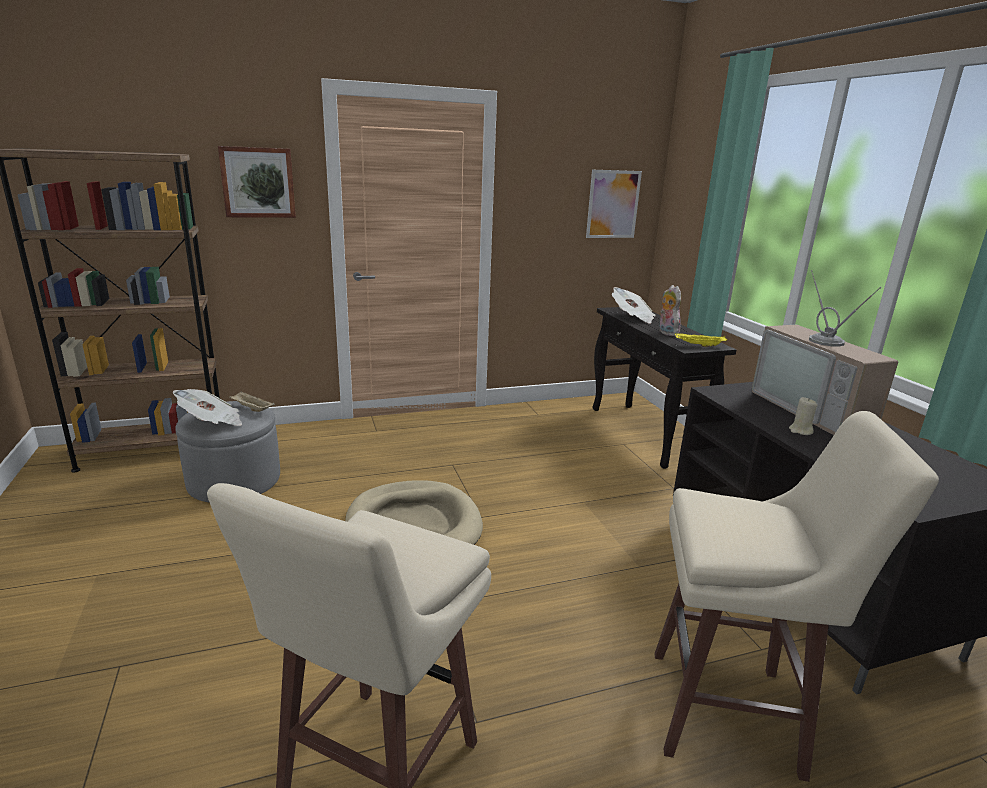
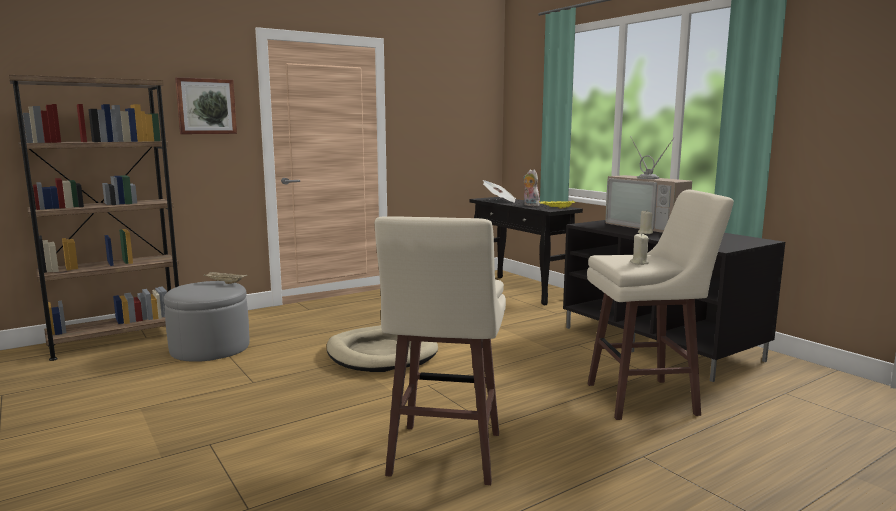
camera: 15 degrees left, 10 degrees down
newspaper [173,389,242,426] -> none
picture [586,170,642,238] -> none
none -> beige candle [630,233,649,265]

